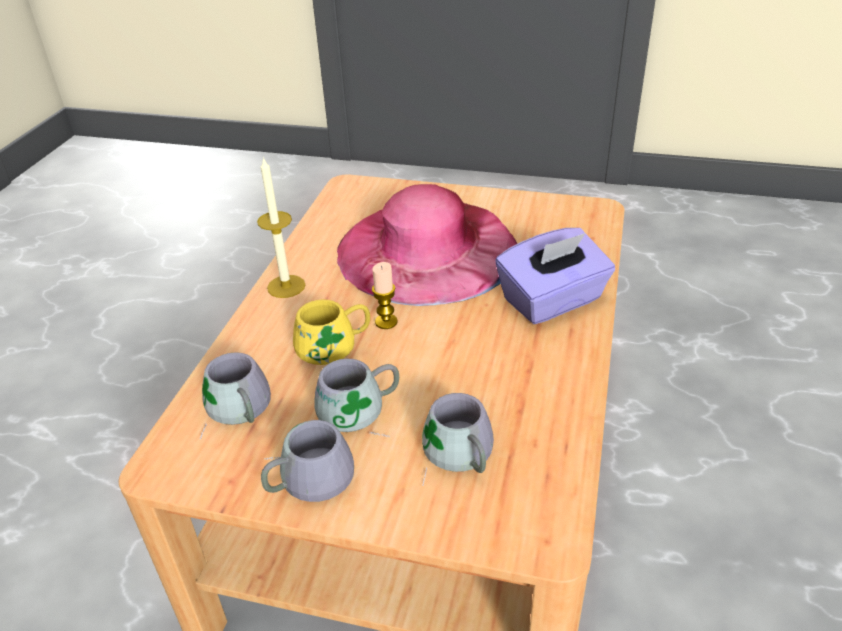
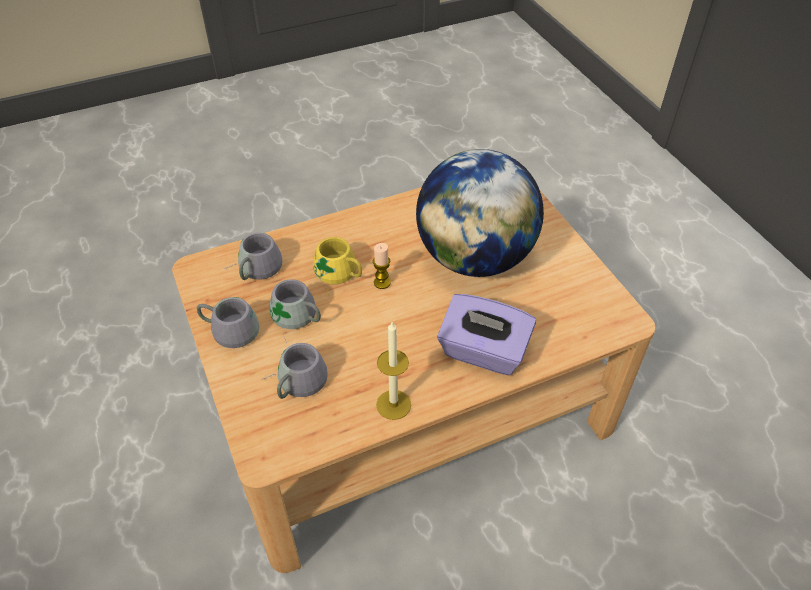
camera: 50 degrees right, 10 degrees up
candle [257,157,305,298] -> candle moved to [376,322,411,420]
pink hat [337,184,517,306] -> globe [416,149,544,277]

